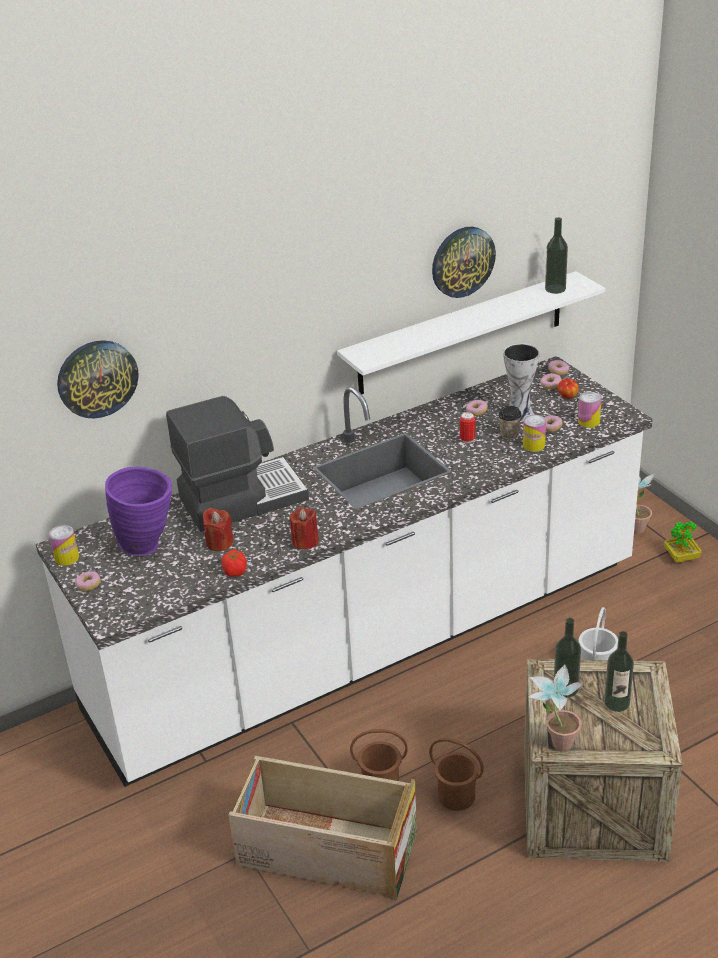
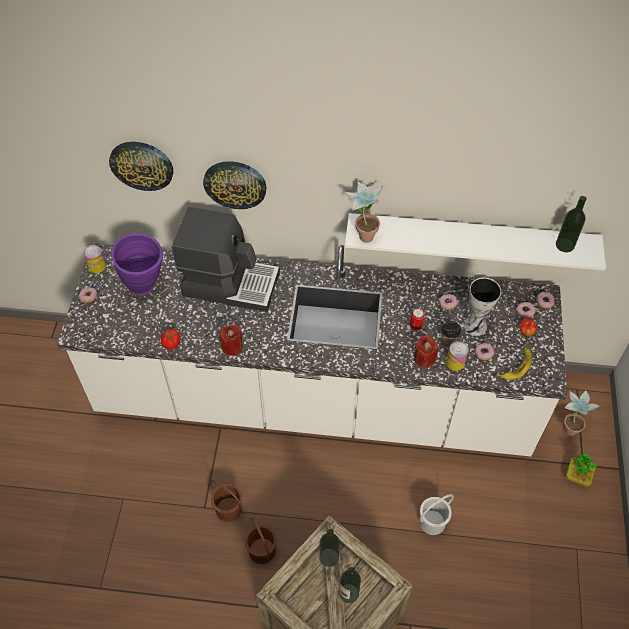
camera: 35 degrees right, 20 degrees up
red candle [203,508,234,551] -> red candle moved to [414,335,438,368]
crate [228,756,417,901] -> none
wall clock [432,227,496,298] -> wall clock moved to [203,161,266,209]
potted plant [528,664,584,751] -> potted plant moved to [344,181,383,243]
can [578,392,602,428] -> banana [497,347,533,380]

